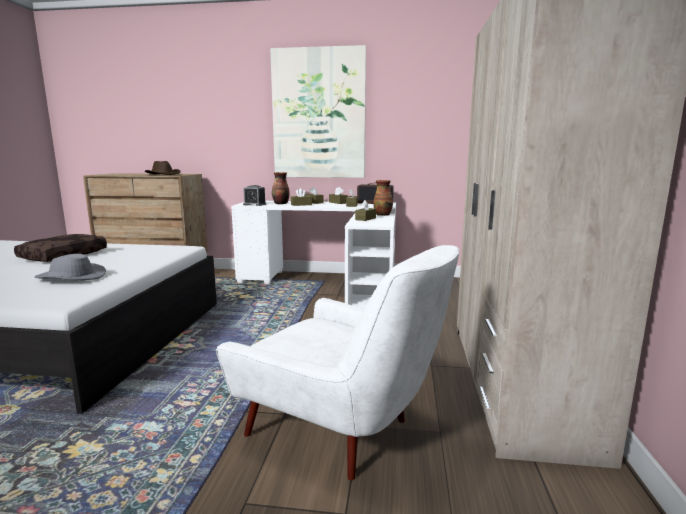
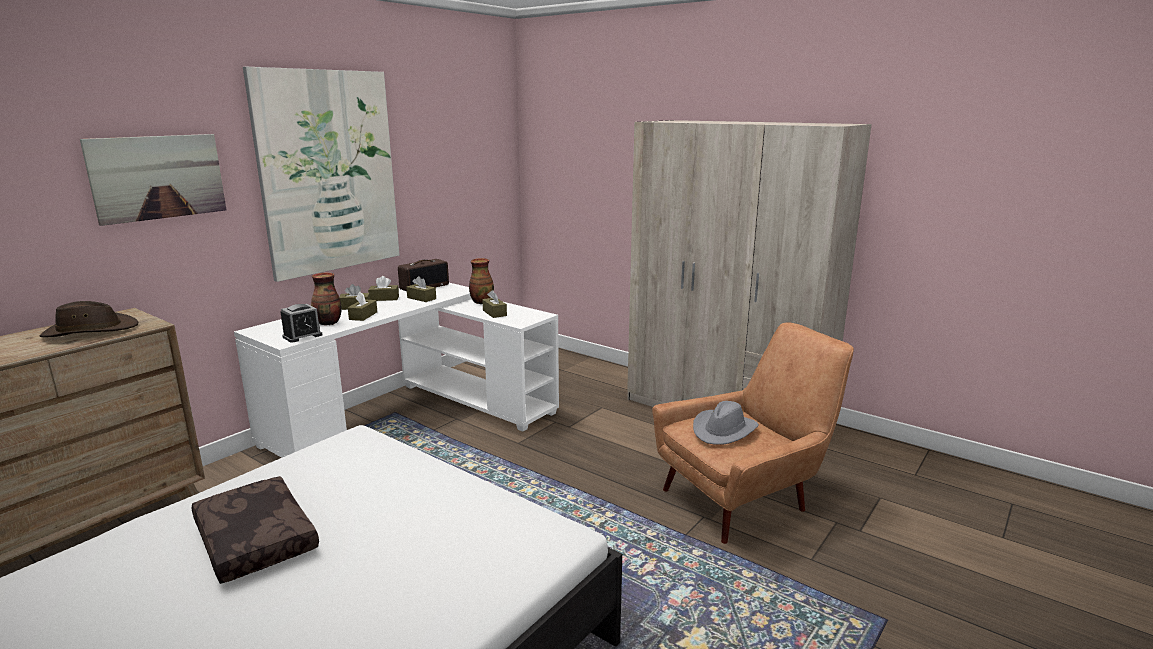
camera: 60 degrees left, 5 degrees up
grey hat [35,254,106,280] -> grey hat moved to [693,401,759,445]
white armchair [216,245,459,480] -> brown armchair [652,323,854,544]
none -> picture [80,134,227,226]

